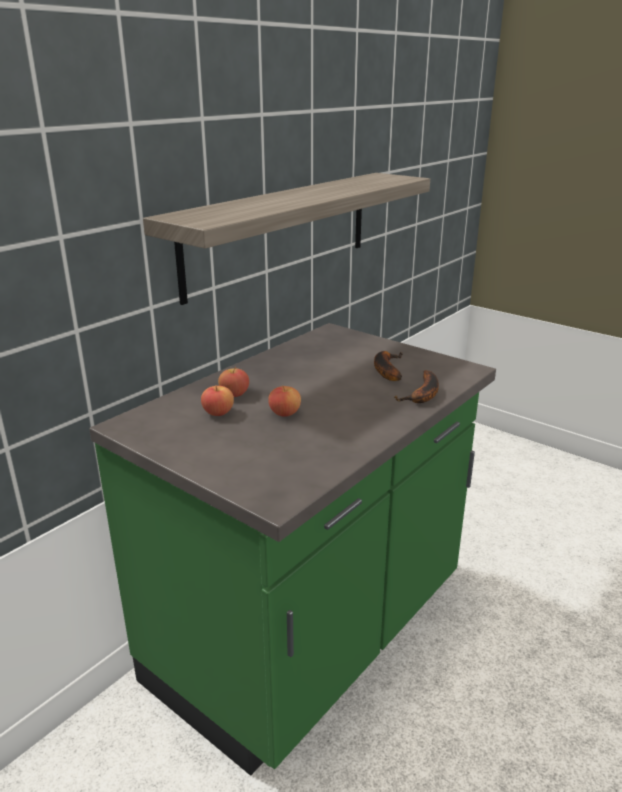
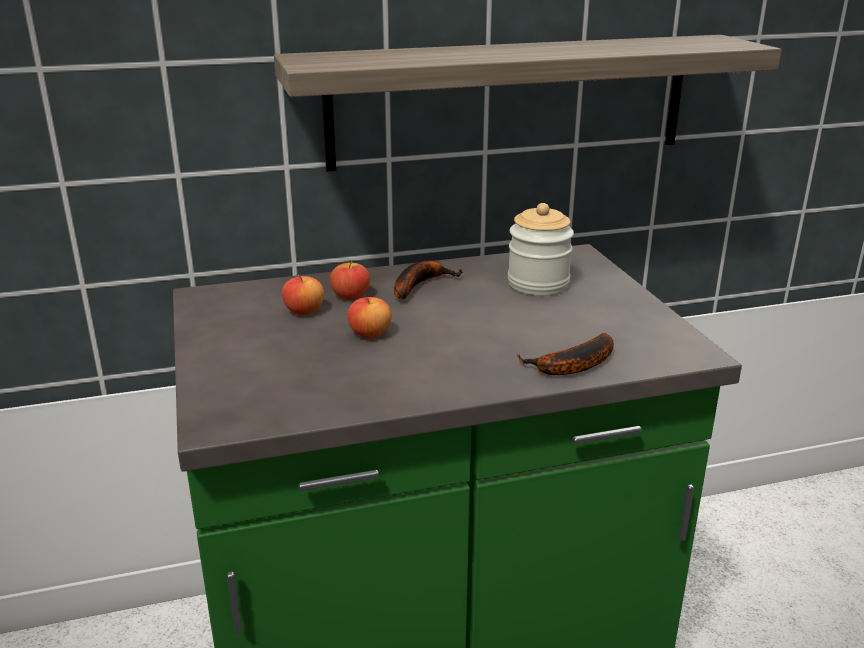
camera: 35 degrees right, 0 degrees up
banana [374,351,402,381] -> banana moved to [394,261,463,299]
none -> jar [508,203,574,295]

